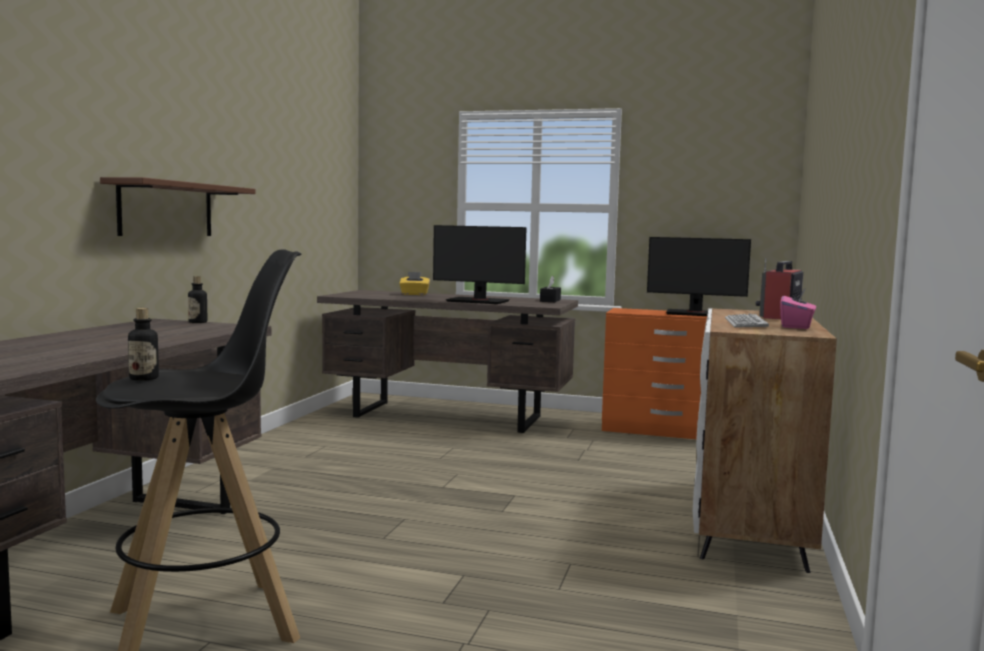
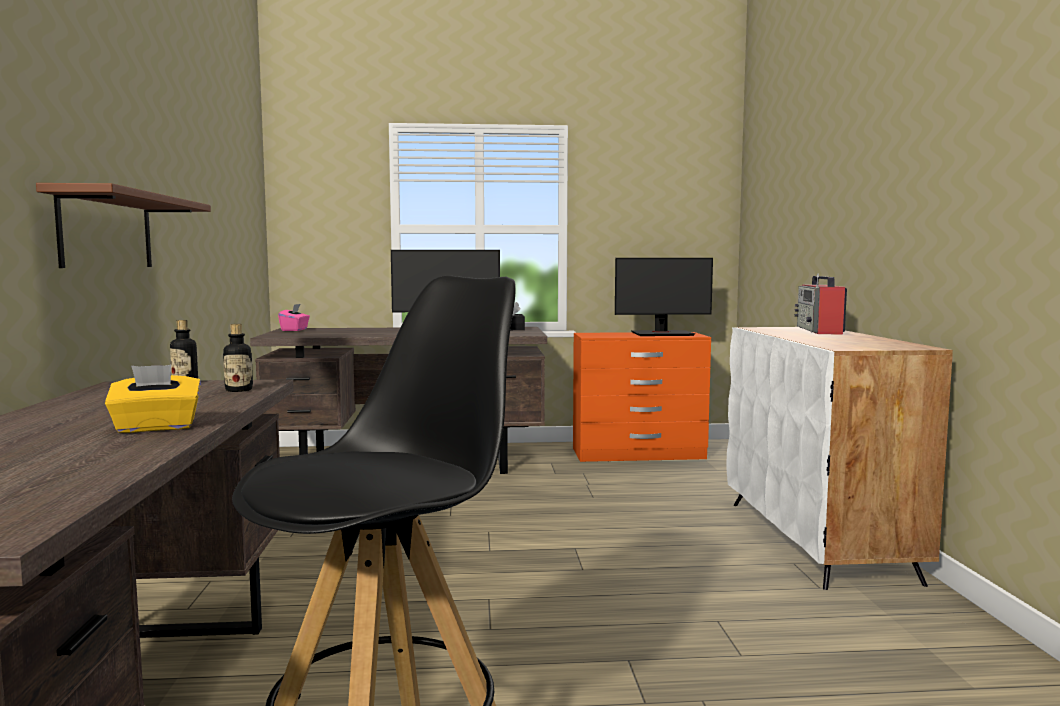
camera: 20 degrees left, 0 degrees up
bottle [128,308,159,381] -> bottle moved to [223,324,253,392]
yellow tissue box [399,272,430,295] -> yellow tissue box moved to [105,365,201,433]
keyboard [725,314,769,328] -> none
pink tissue box [780,288,816,329] -> pink tissue box moved to [278,304,310,331]

